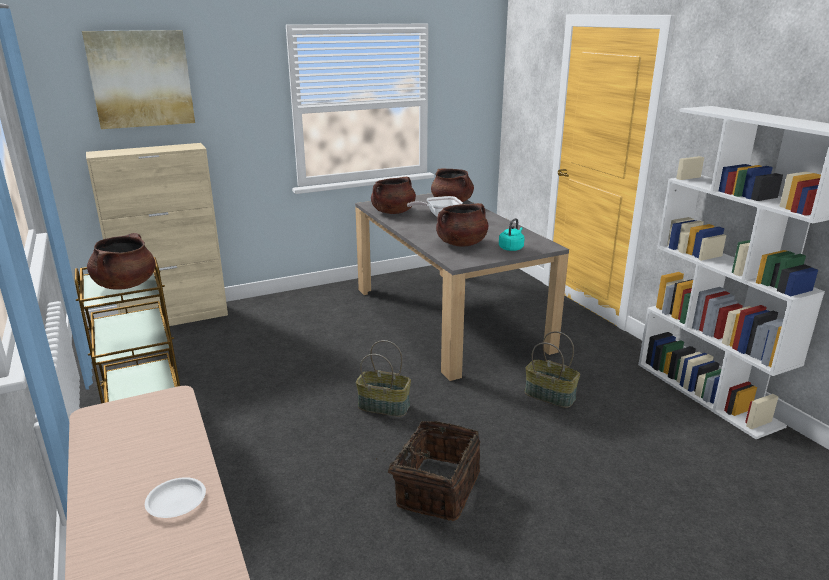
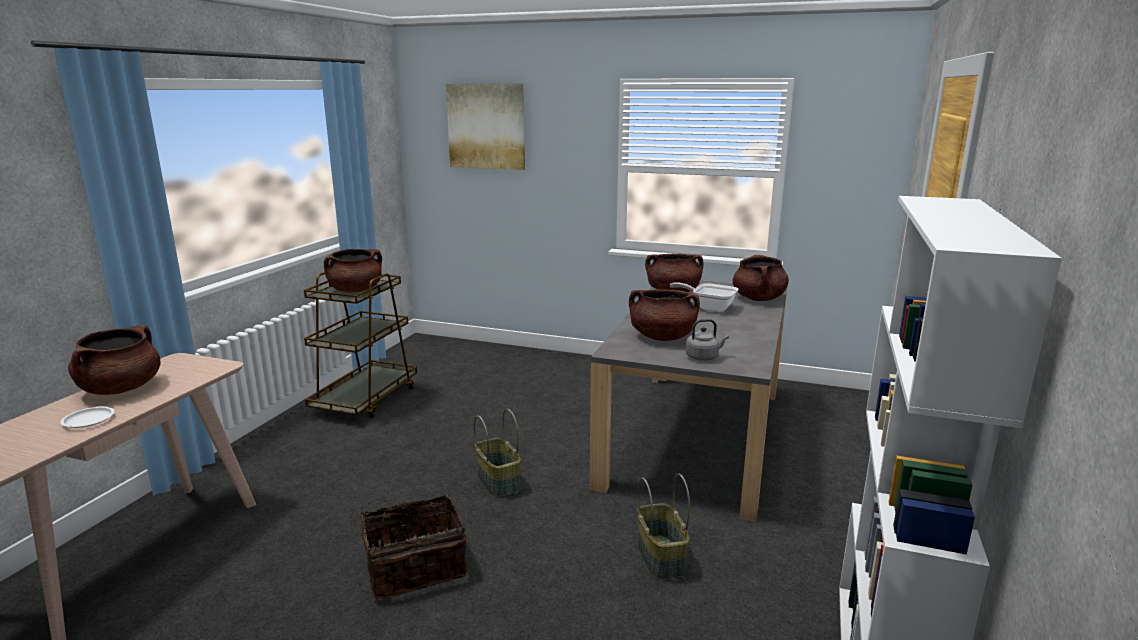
camera: 45 degrees right, 5 degrees down
beige cabinet [86,143,228,326] -> none
turquoise kettle [499,218,524,251] -> grey kettle [685,319,729,361]
none -> brown cooking pot [68,325,161,395]

